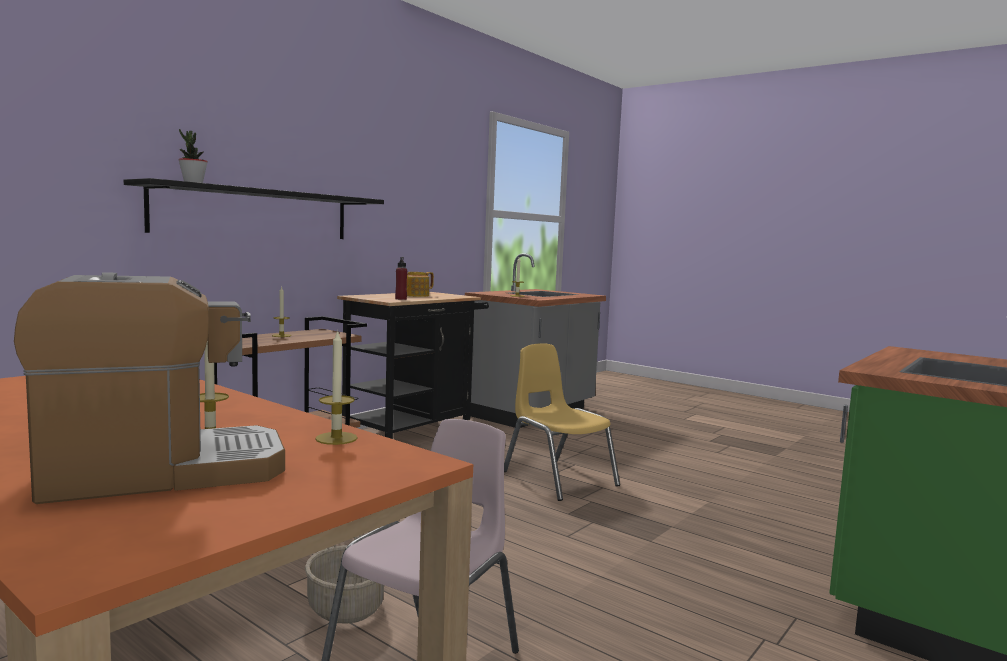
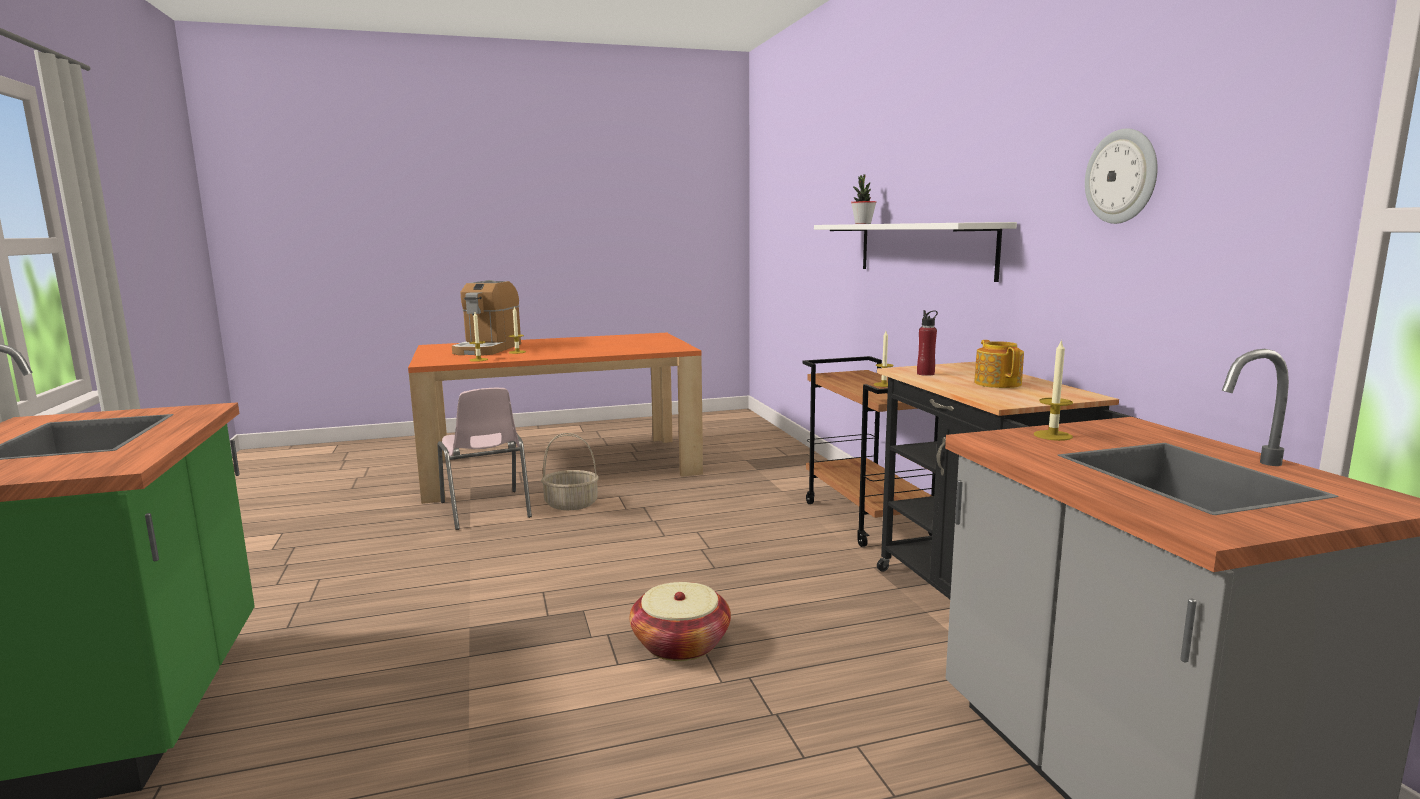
camera: 125 degrees right, 5 degrees up
black shelf [124,178,384,239] -> white shelf [814,222,1017,282]
yellow chair [504,343,620,501] -> basket [630,582,731,661]
none -> wall clock [1085,128,1158,224]

